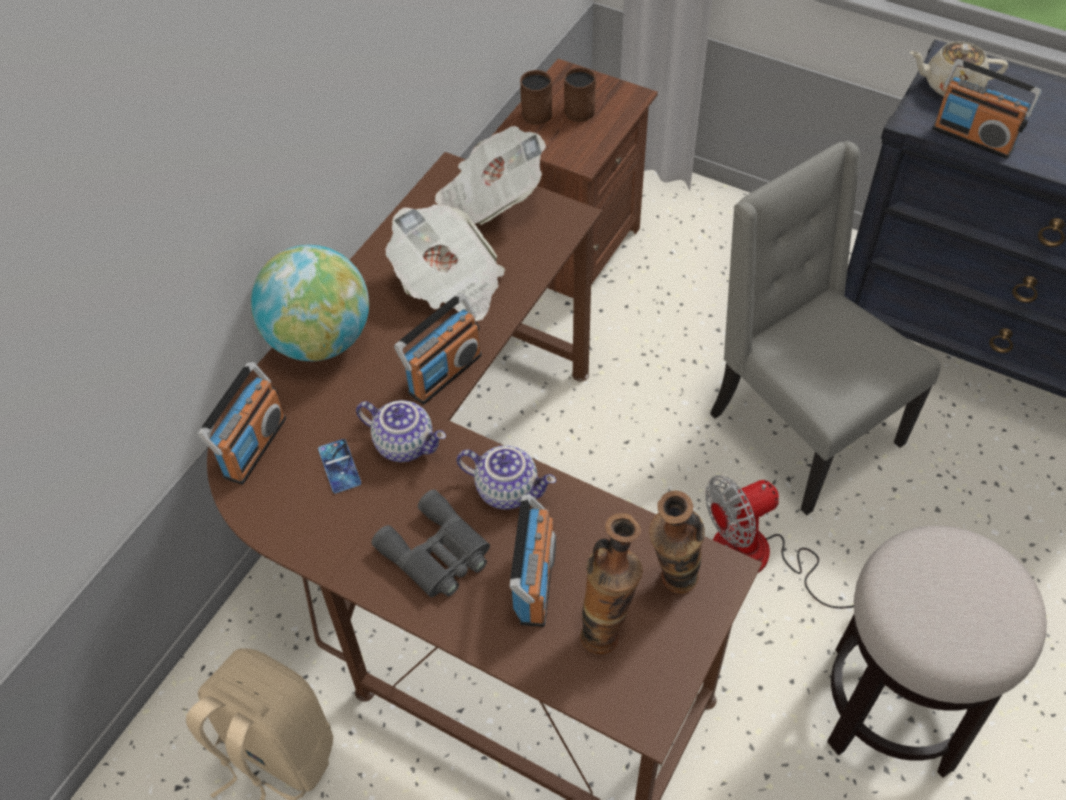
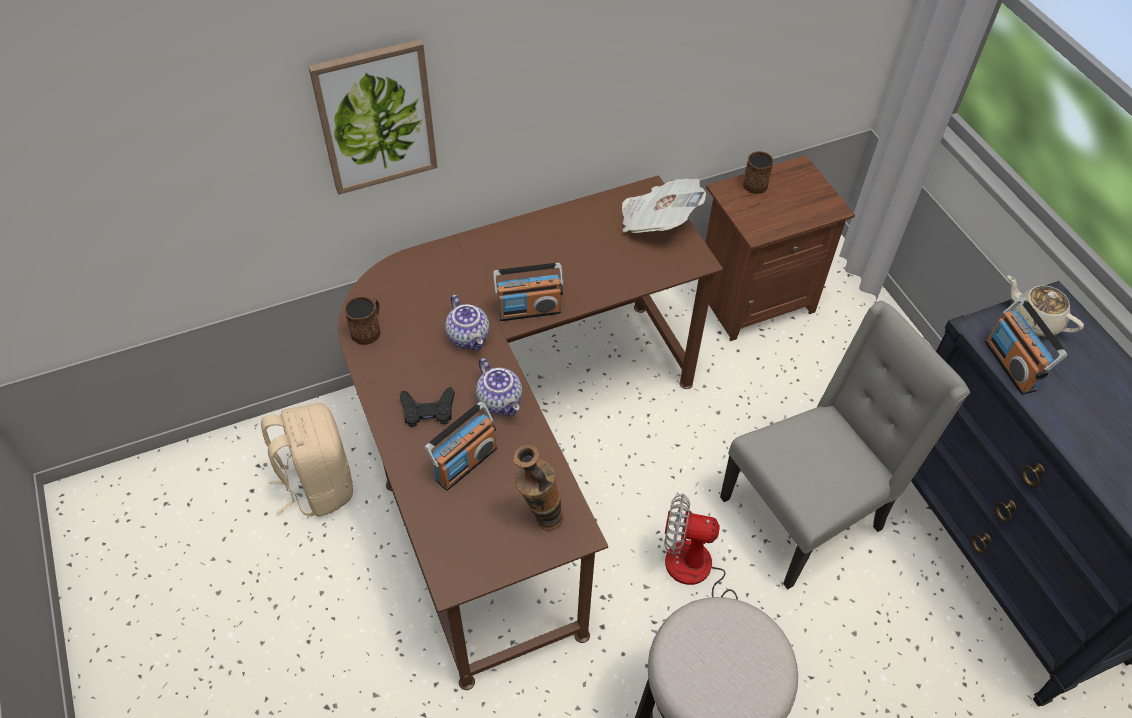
camera: 35 degrees right, 0 degrees up
radio [198,362,286,485] -> none
globe [251,245,369,361] -> none
phone [318,439,361,493] -> none
grey binoculars [372,489,490,597] -> black game controller [400,387,455,427]
newspaper [385,204,505,321] -> none
brown mug [564,67,596,122] -> brown mug moved to [344,296,381,345]
vase [580,513,643,654] -> none
grey chair [710,141,941,515] -> grey chair turned 60 degrees clockwise [720,301,970,590]
none -> picture [308,39,438,195]

